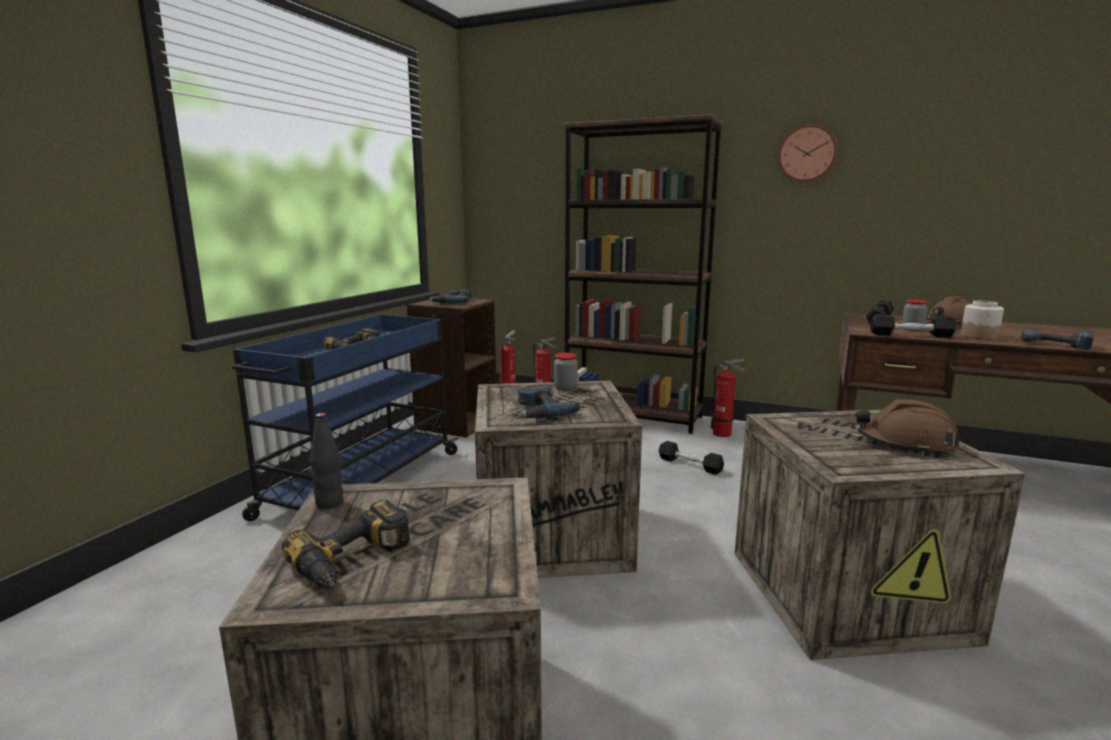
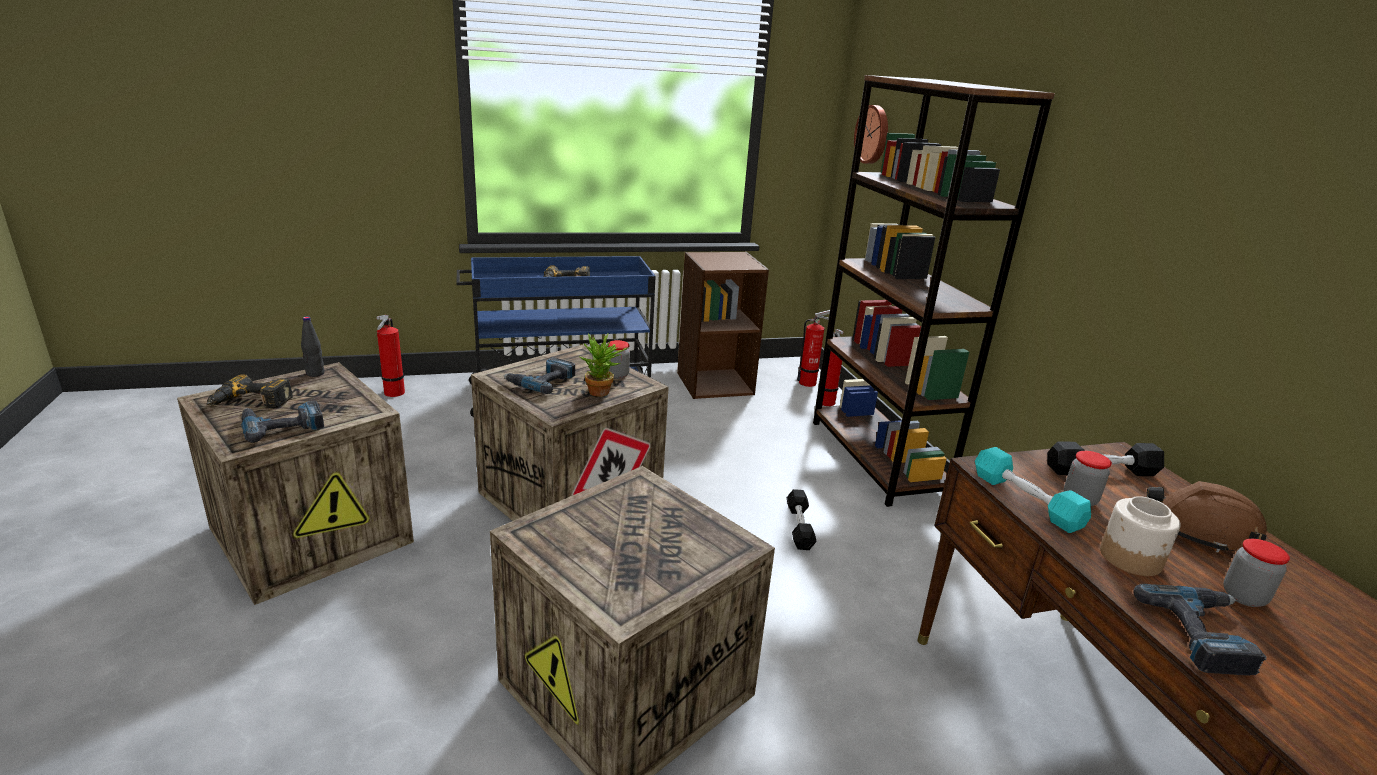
camera: 50 degrees right, 10 degrees up
power drill [430,290,471,303] -> power drill moved to [241,401,324,443]
fire extinguisher [711,358,744,437] -> fire extinguisher moved to [376,315,405,397]
wall clock [778,124,837,182] -> wall clock moved to [854,105,888,164]
brown hard hat [855,399,960,455] -> none
black dumbbell [870,314,956,338] -> turquoise dumbbell [975,447,1091,533]
none -> potted plant [580,333,627,397]
none -> jar [1224,539,1290,607]

